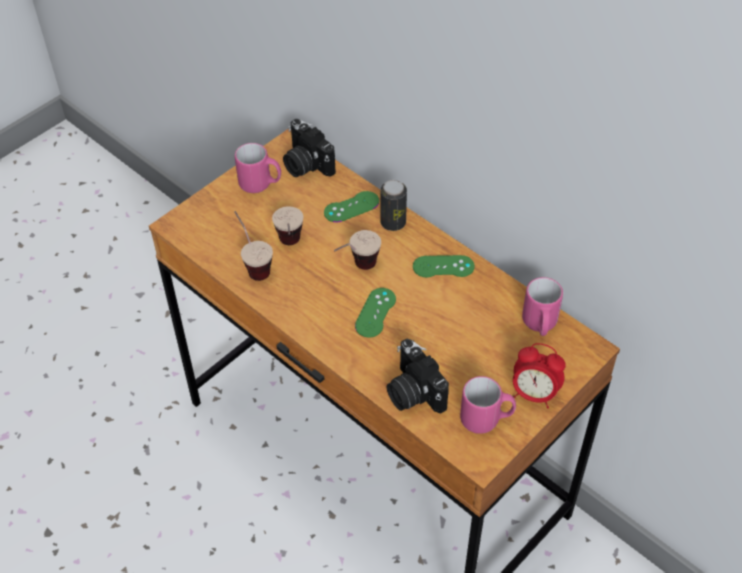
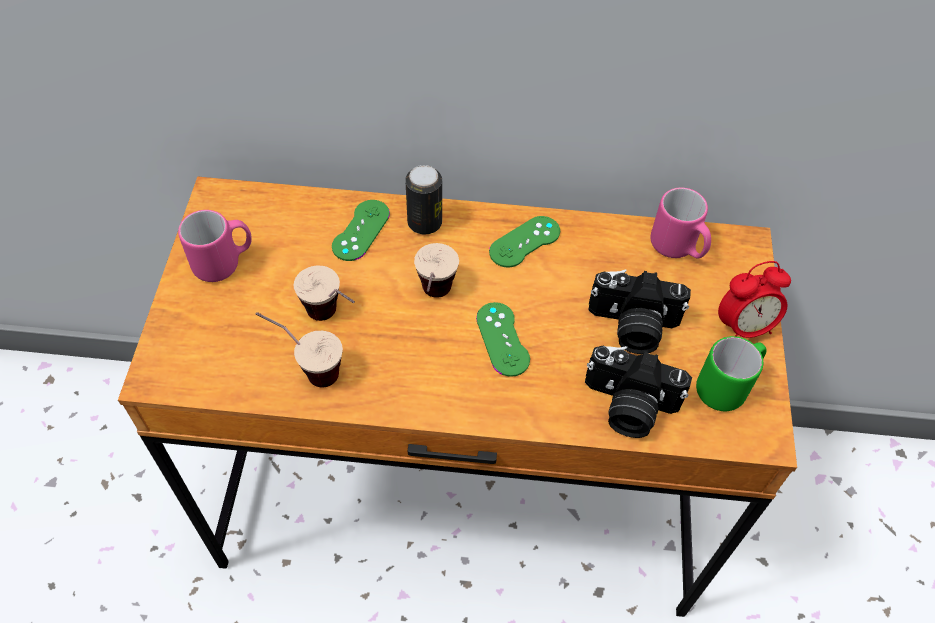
camera: 40 degrees left, 5 degrees up
camera [283,119,336,177] -> camera moved to [588,269,691,354]
pink mug [460,376,516,434] -> green mug [696,336,767,411]

